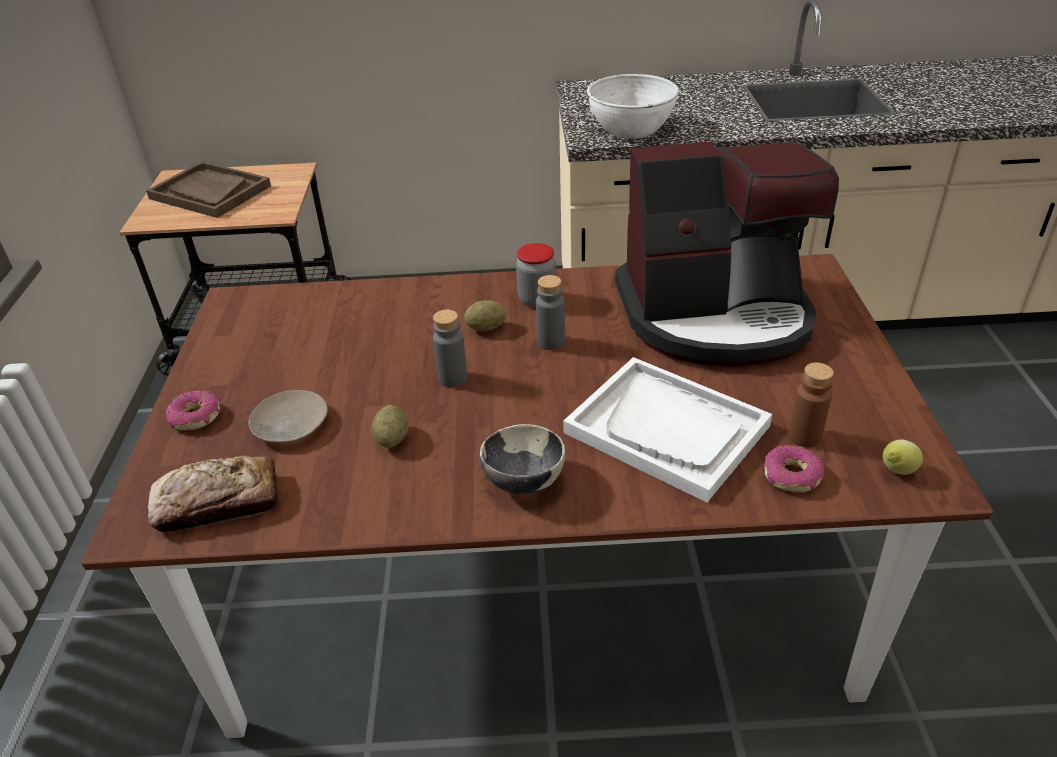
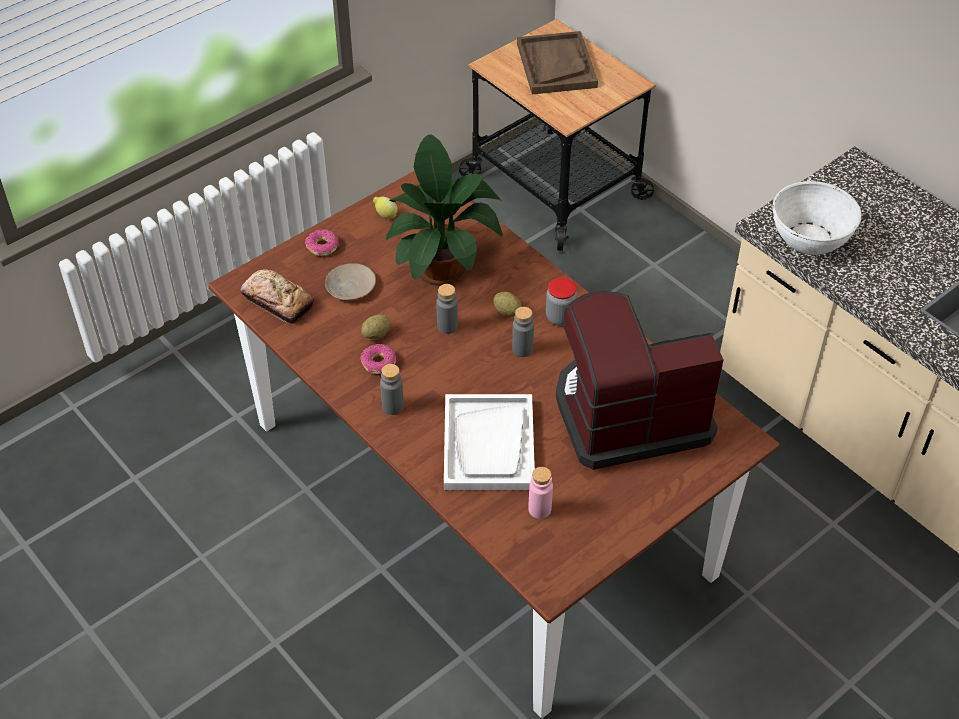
camera: 50 degrees right, 10 degrees up
bowl [480,424,565,495] -> grey bottle [380,364,404,415]
coffee machine [615,141,839,367] -> coffee machine turned 120 degrees clockwise [556,291,723,470]
donut [764,445,824,493] -> donut moved to [361,344,396,374]
brown bottle [788,363,834,447] -> pink bottle [528,467,553,519]
lemon [883,439,923,475] -> lemon moved to [373,197,398,219]
none -> potted plant [386,135,503,286]

